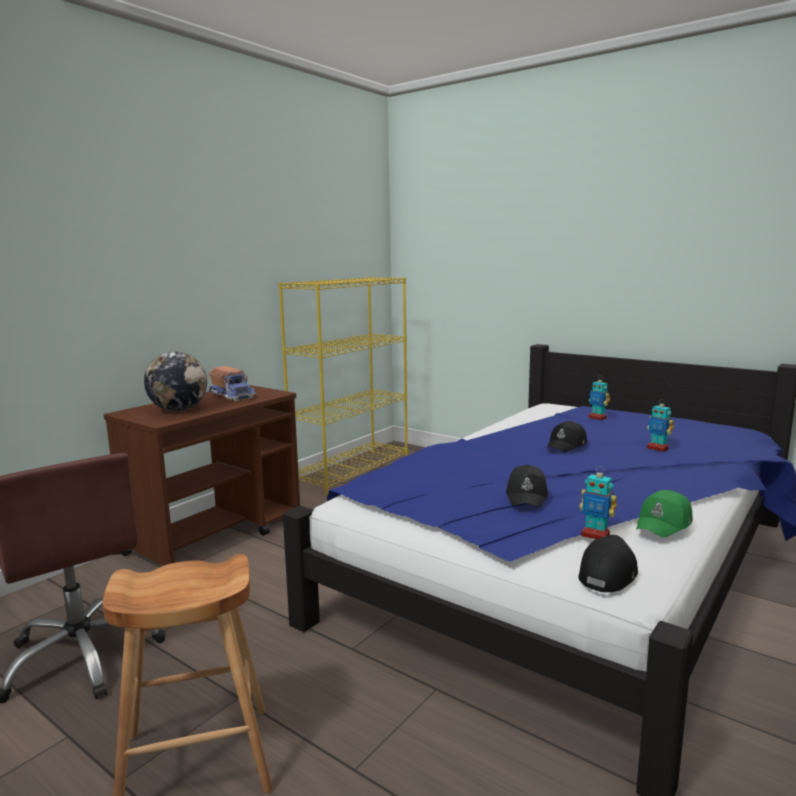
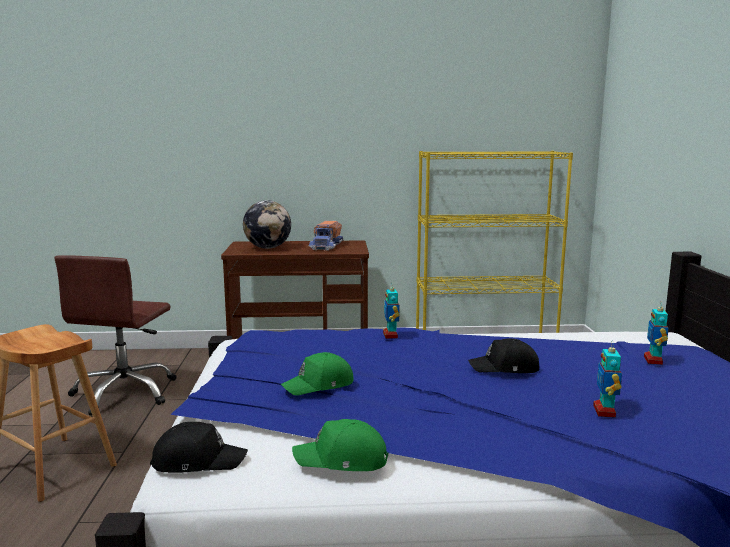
camera: 50 degrees right, 0 degrees up
black cap [506,465,548,508] -> green cap [281,352,353,396]
toy robot [579,466,617,539] -> toy robot moved to [383,283,400,339]

